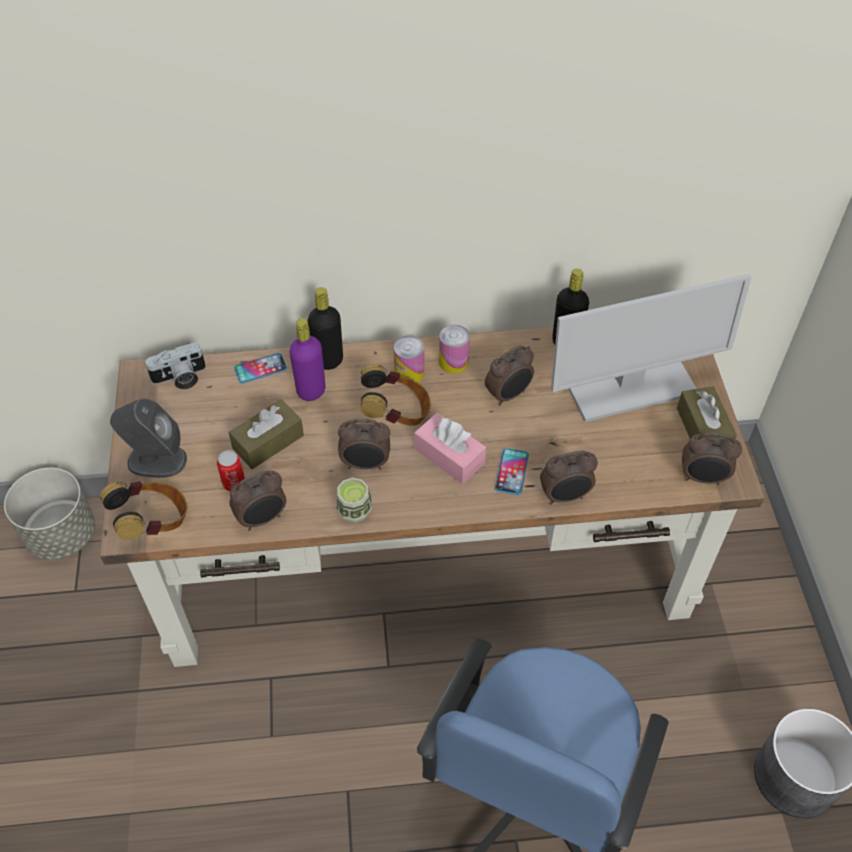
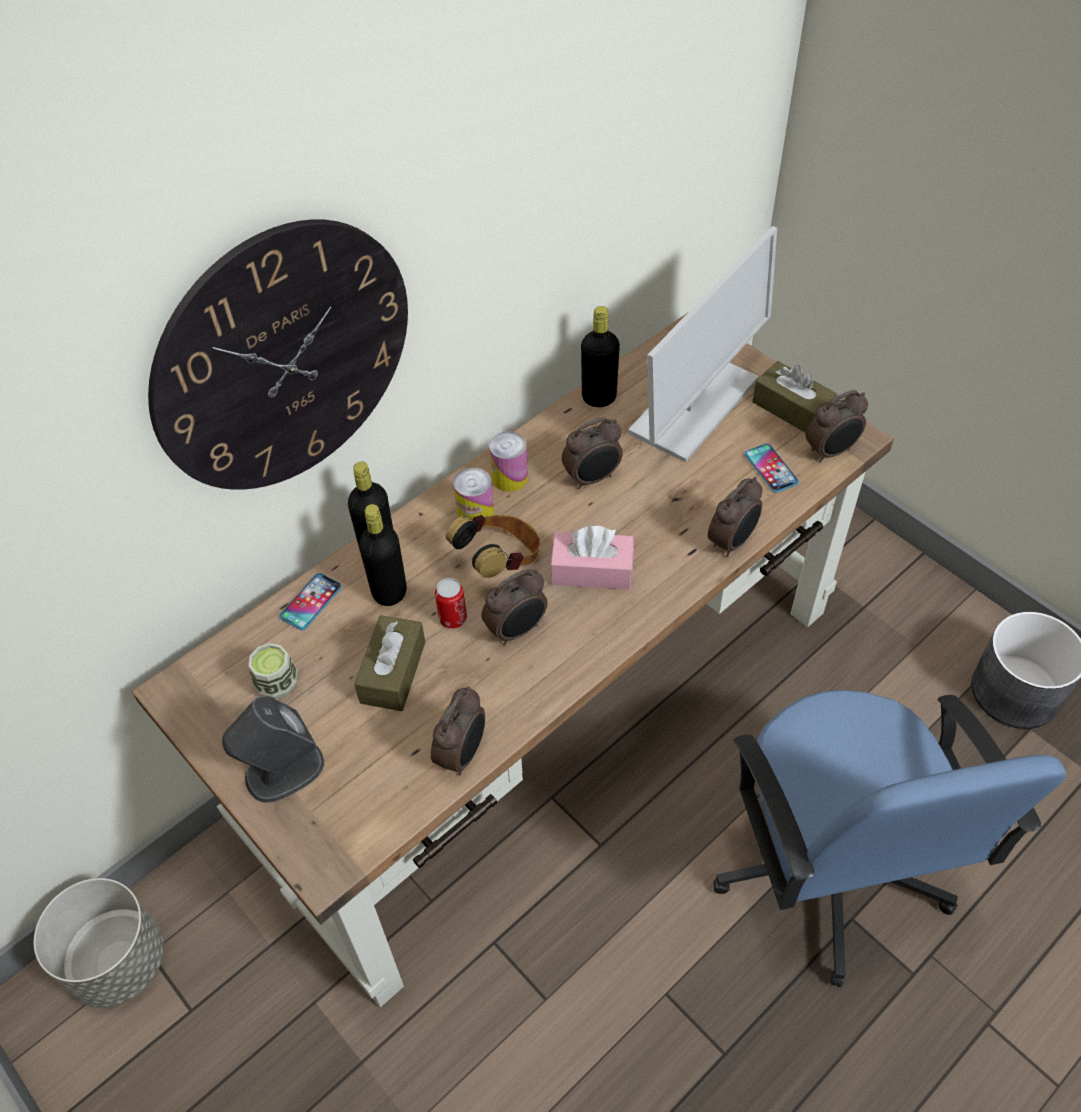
camera: 35 degrees left, 0 degrees up
headphones [100,481,187,540] -> none
camera [145,342,206,389] -> none
can [217,450,245,491] -> can moved to [435,578,467,629]
purple bottle [289,318,325,401] -> black bottle [359,504,407,606]
cup [337,477,372,523] -> cup moved to [249,643,297,699]
alarm clock [485,345,534,406] -> alarm clock turned 45 degrees clockwise [562,417,623,489]
phone [495,448,529,495] -> phone moved to [744,444,799,493]
none -> wall clock [148,219,408,490]

